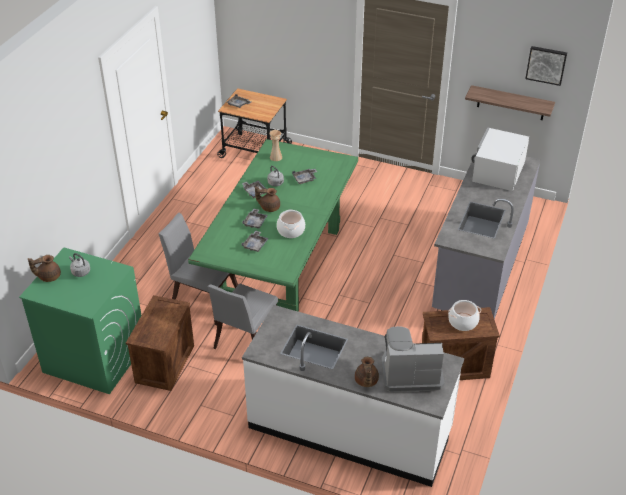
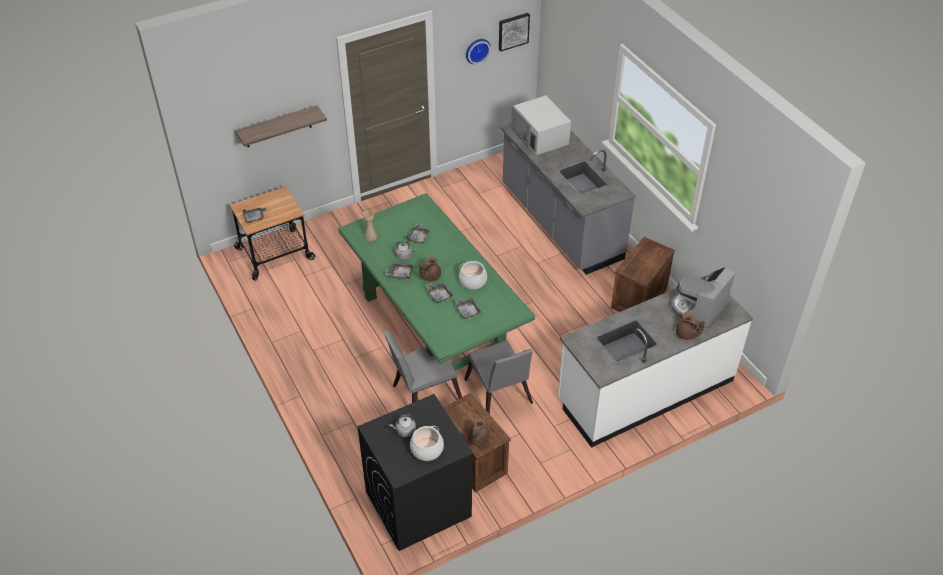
camera: 50 degrees left, 5 degrees up
green washing machine [19,248,142,394] -> black washing machine [357,394,473,551]
brown teapot [28,255,61,282] -> brown teapot moved to [468,418,490,446]
cooking pot [448,300,481,331] -> cooking pot moved to [410,426,444,461]
shelf [465,85,555,120] -> shelf moved to [235,105,327,147]
none -> wall clock [466,39,491,64]

